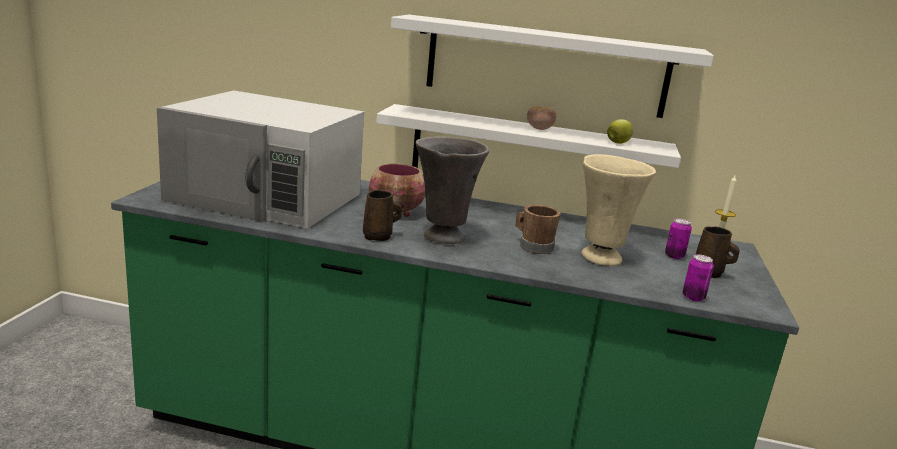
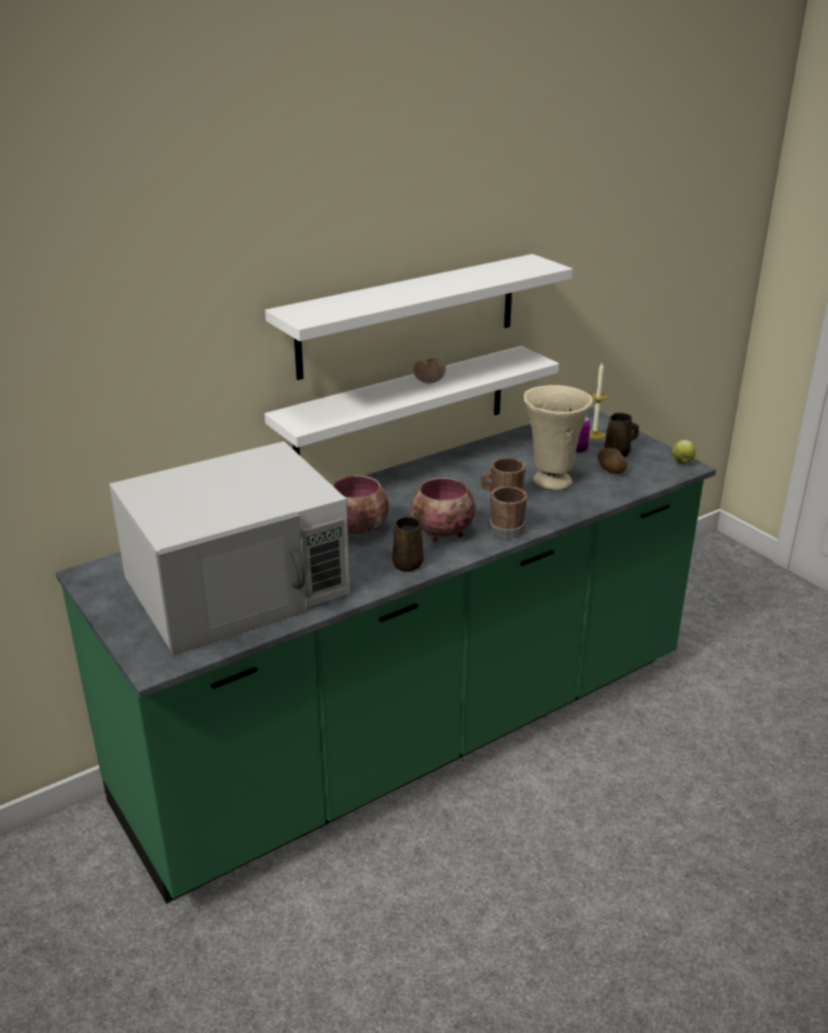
camera: 45 degrees left, 10 degrees up
grey vase [415,136,489,244] -> bowl [411,478,476,541]
apple [607,119,633,144] -> apple moved to [672,440,696,464]
can [682,254,714,302] -> none
none -> brown mug [490,486,528,539]
none -> potato [598,448,627,474]

